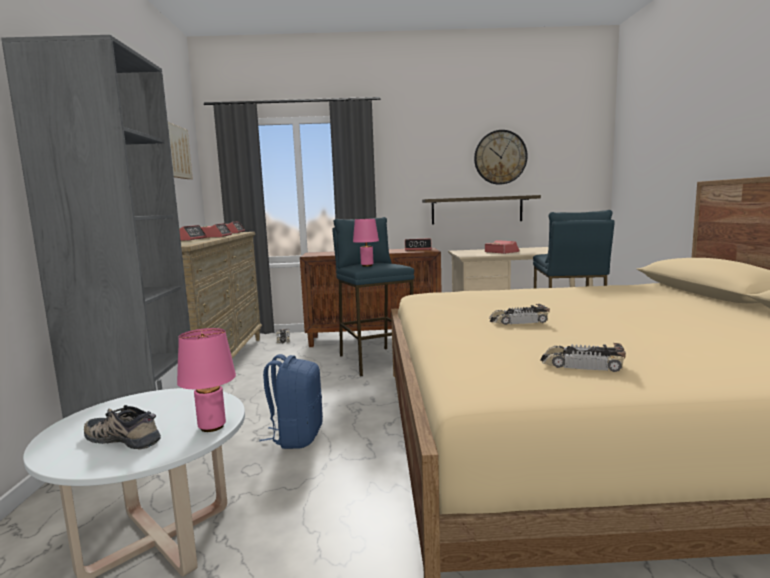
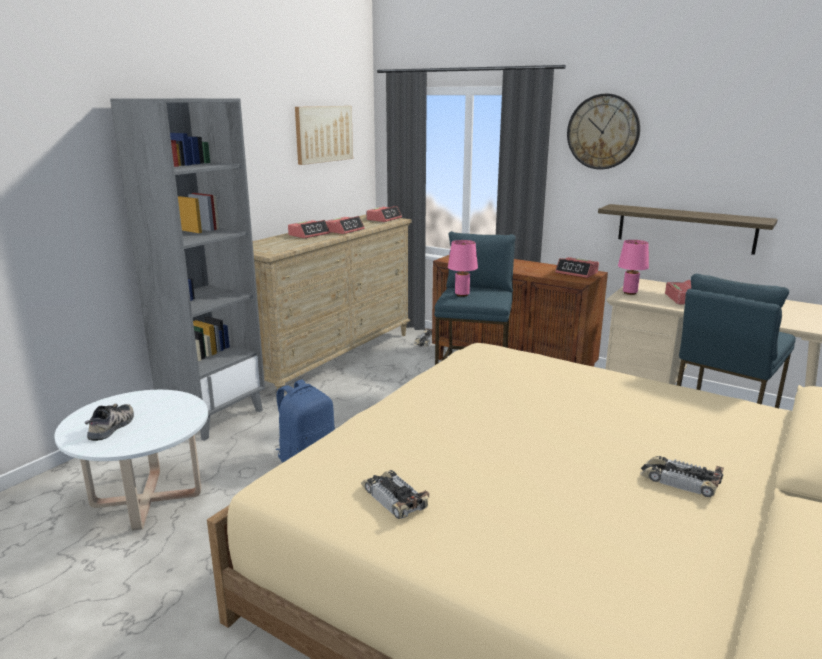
camera: 35 degrees right, 10 degrees up
shoe [84,405,161,449] -> shoe turned 45 degrees clockwise [85,403,134,441]
pink table lamp [177,328,236,432] -> pink table lamp moved to [618,240,649,295]
wall clock [474,130,528,185] -> wall clock moved to [567,94,640,169]
toy car [489,304,550,325] -> toy car moved to [640,456,724,497]

